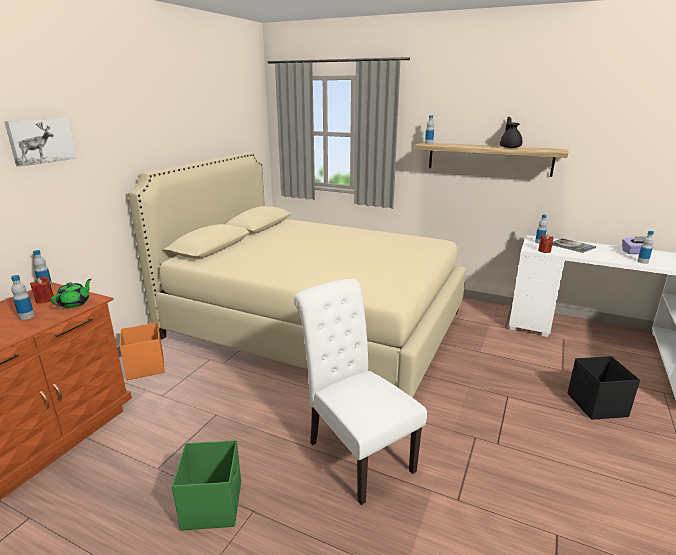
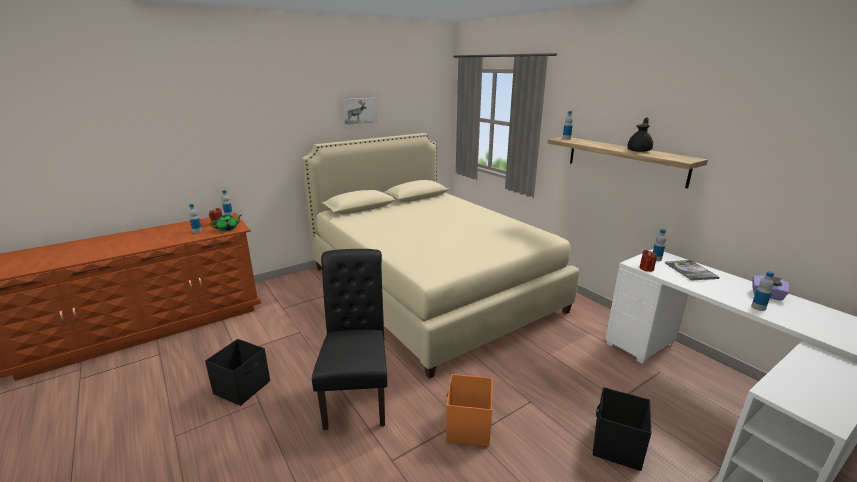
camera: 30 degrees right, 0 degrees up
picture [4,118,77,167] -> picture moved to [343,98,377,125]
orange storage box [119,323,165,380] -> orange storage box moved to [446,374,492,447]
green storage box [172,440,241,531] -> black storage box [205,339,270,406]
white chair [294,279,427,505] -> black chair [312,249,388,430]

